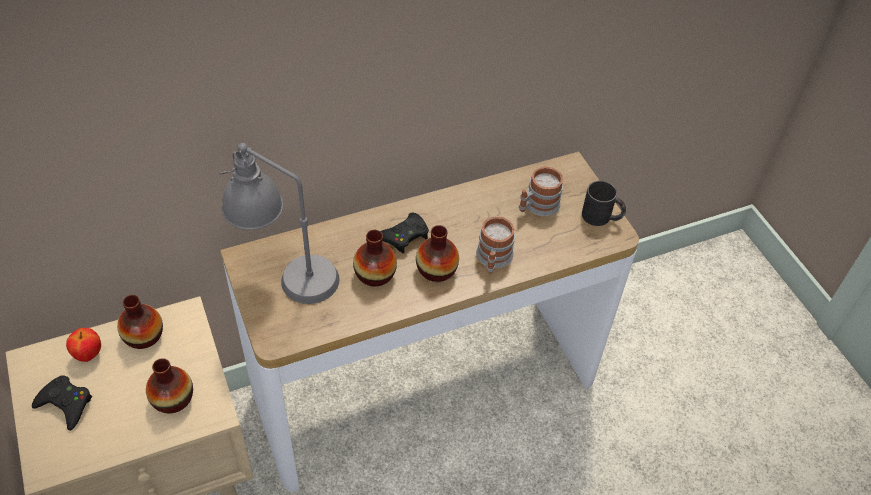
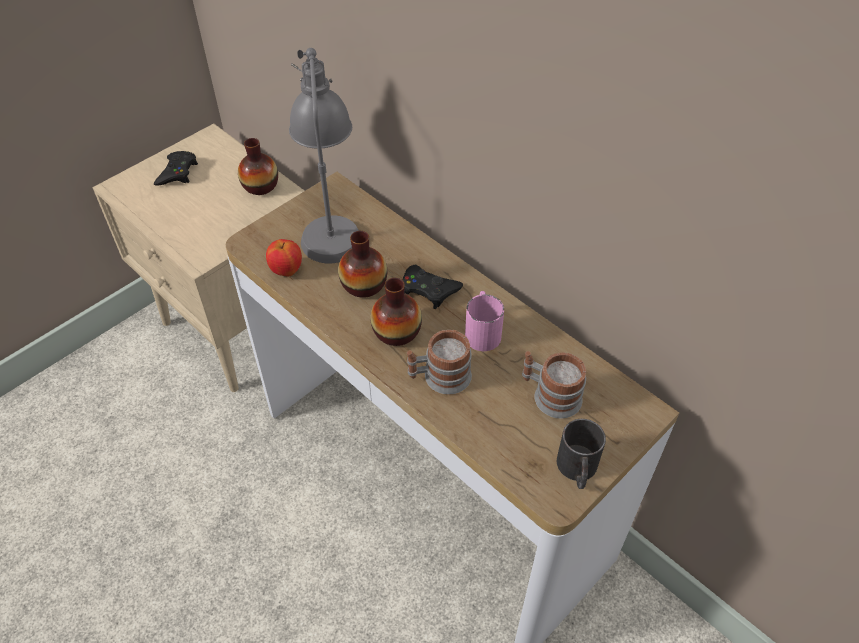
camera: 70 degrees right, 0 degrees up
apple [66,328,101,362] -> apple moved to [266,239,302,277]
vase [146,358,193,413] -> none
none -> pink mug [465,291,504,351]

